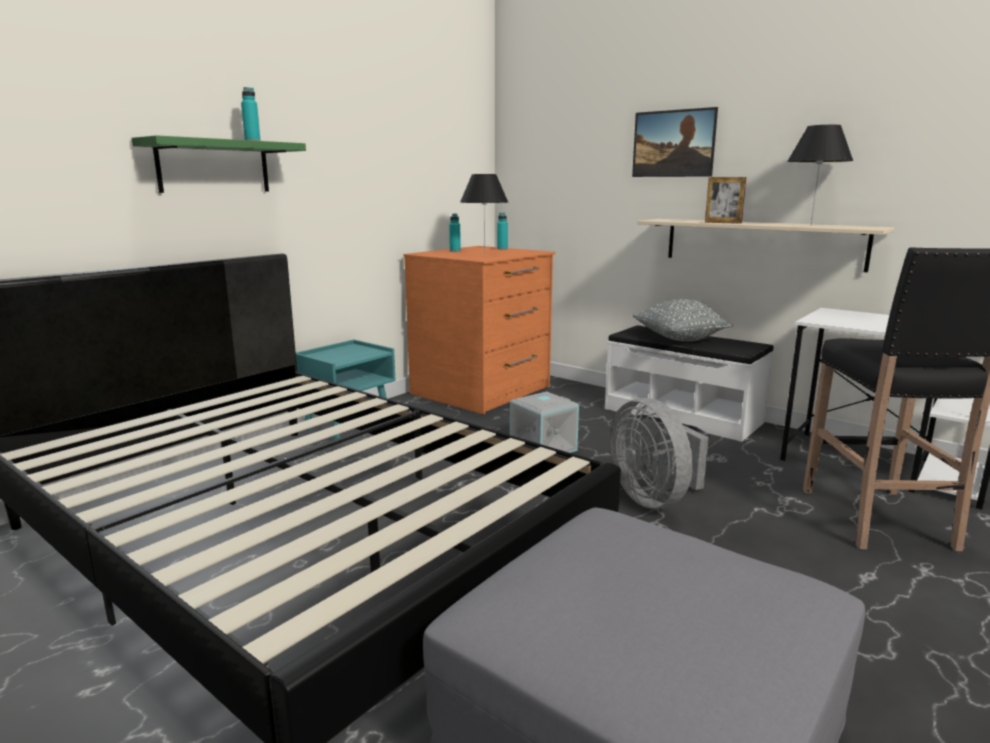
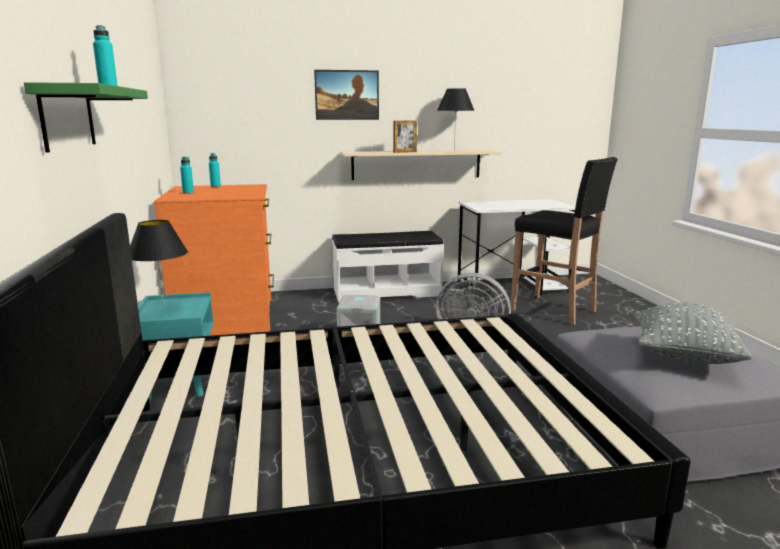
camera: 50 degrees left, 0 degrees up
black table lamp [460,174,508,254] -> black table lamp moved to [130,220,188,311]
grey pillow [633,299,733,341] -> grey pillow moved to [634,303,753,364]

